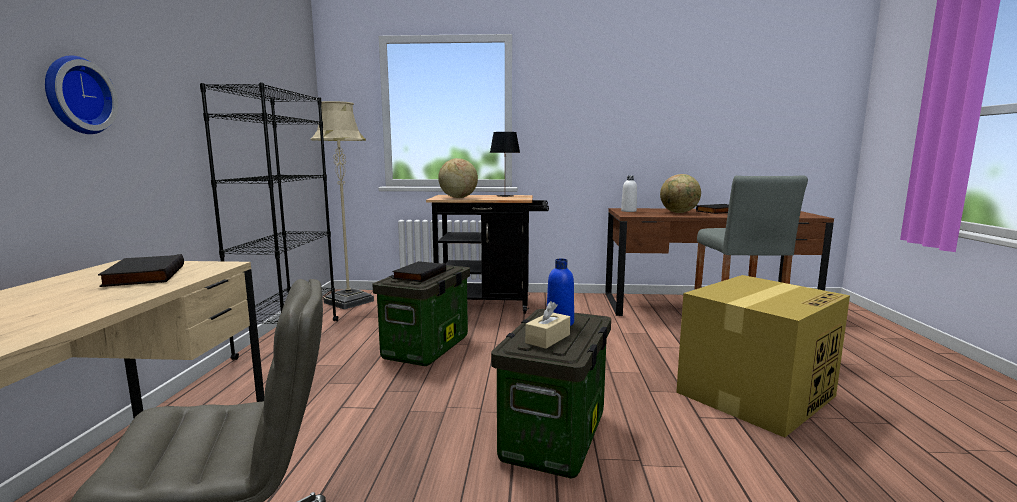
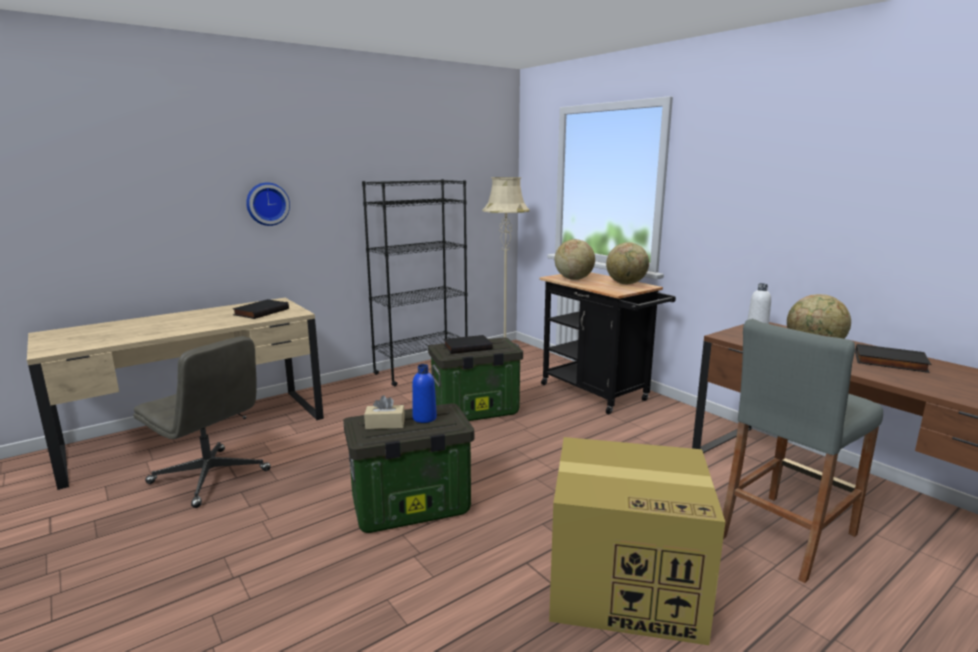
camera: 50 degrees right, 5 degrees up
black table lamp [490,132,520,197] -> globe [606,242,649,284]

